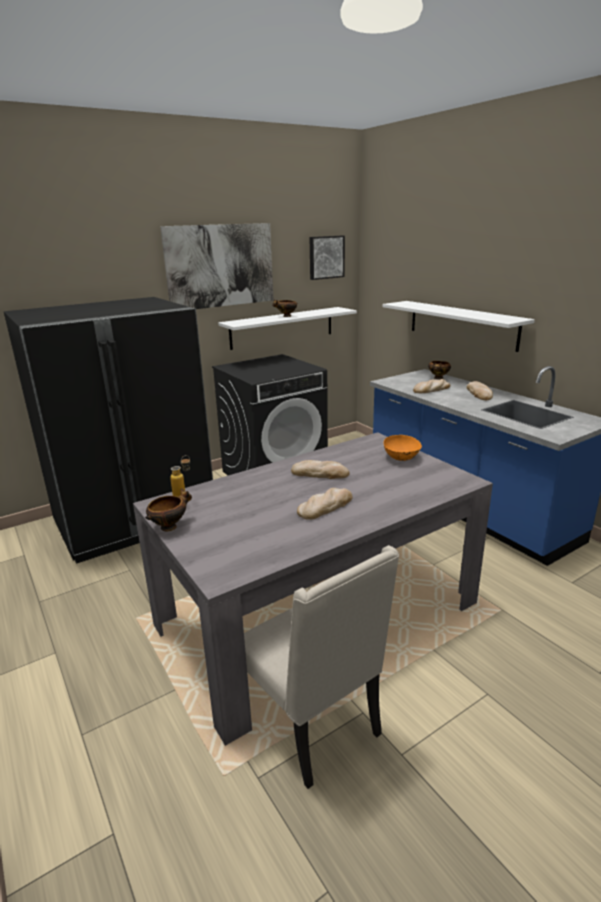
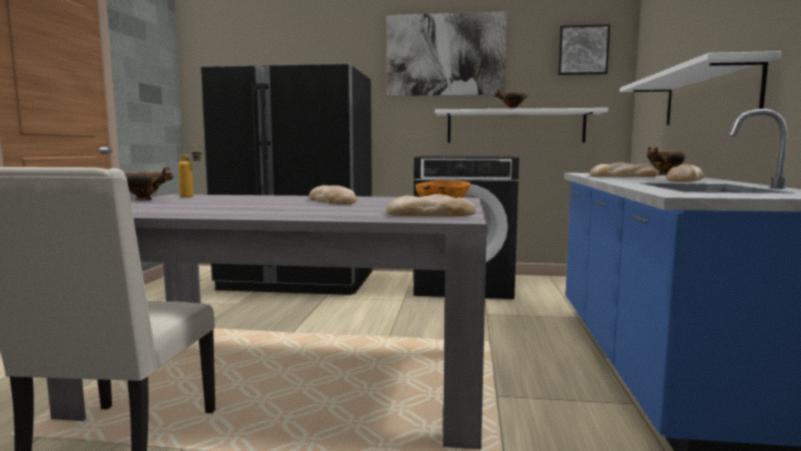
camera: 40 degrees right, 15 degrees down
bread [297,488,353,520] -> bread moved to [386,194,476,216]

